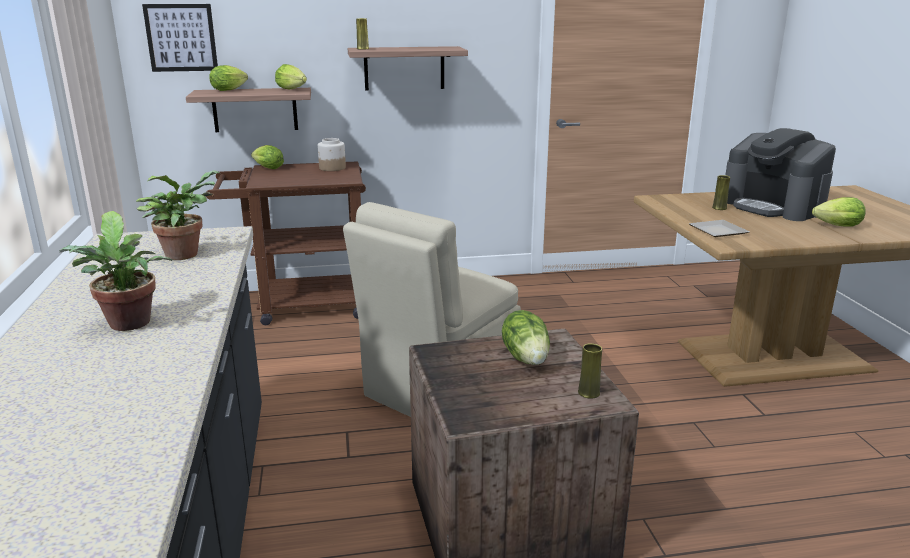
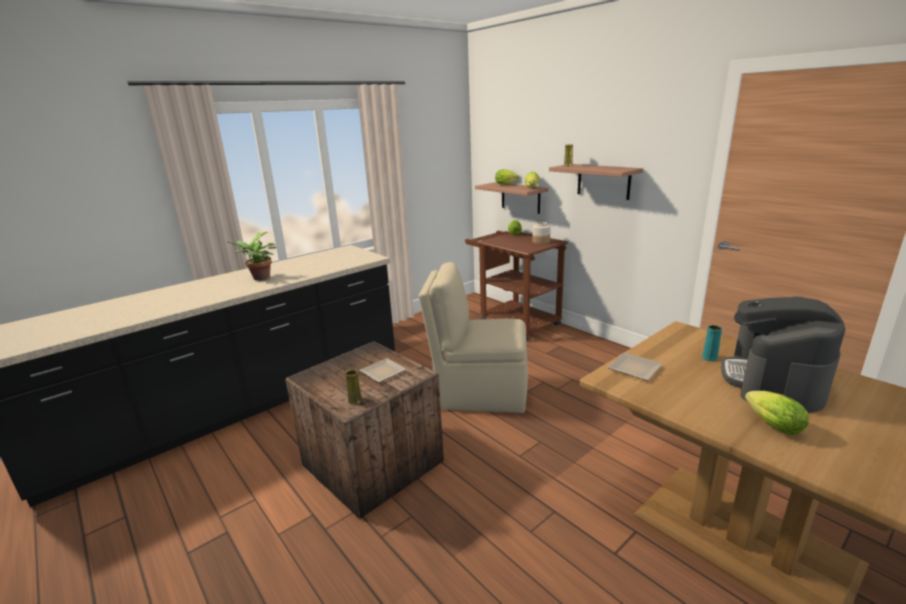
camera: 60 degrees right, 0 degrees up
potted plant [136,170,220,260] -> none
picture [142,4,218,72] -> none
lettuce [502,310,550,365] -> plate [360,358,407,383]
yellow vase [712,175,730,210] -> turquoise vase [702,325,722,361]

